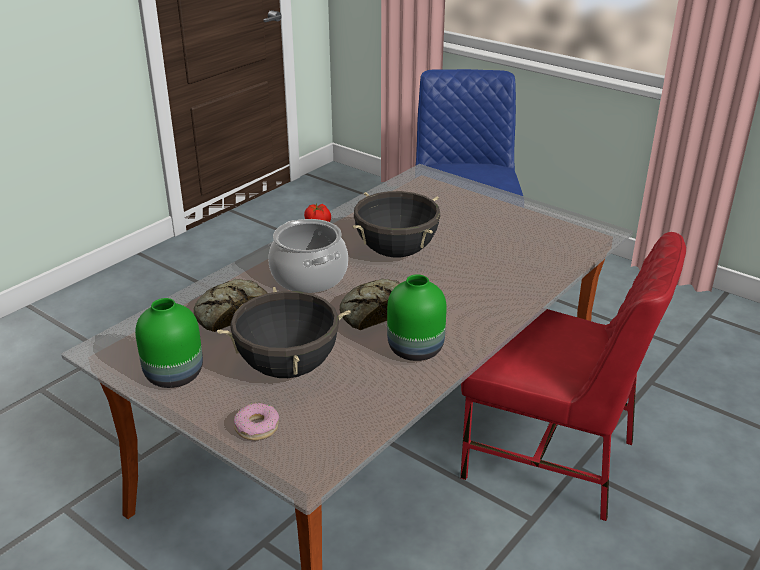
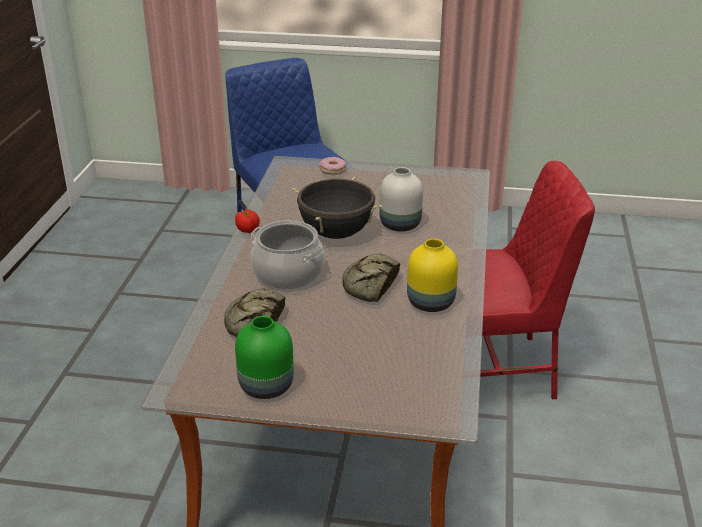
camera: 30 degrees left, 0 degrees up
black cooking pot [217,287,350,378] -> none
donut [234,403,280,440] -> donut moved to [319,157,346,174]
green vase [387,274,447,361] -> yellow vase [407,239,458,312]
none -> white vase [380,167,423,231]

